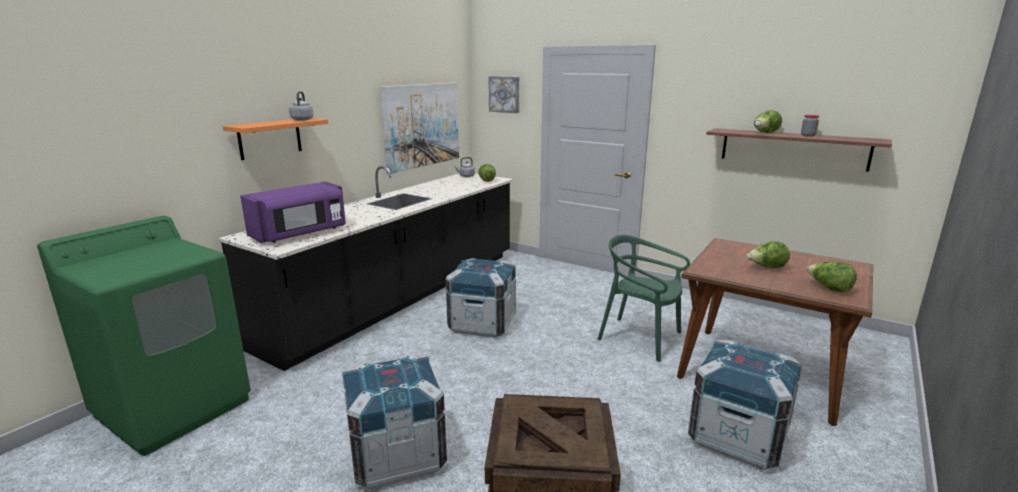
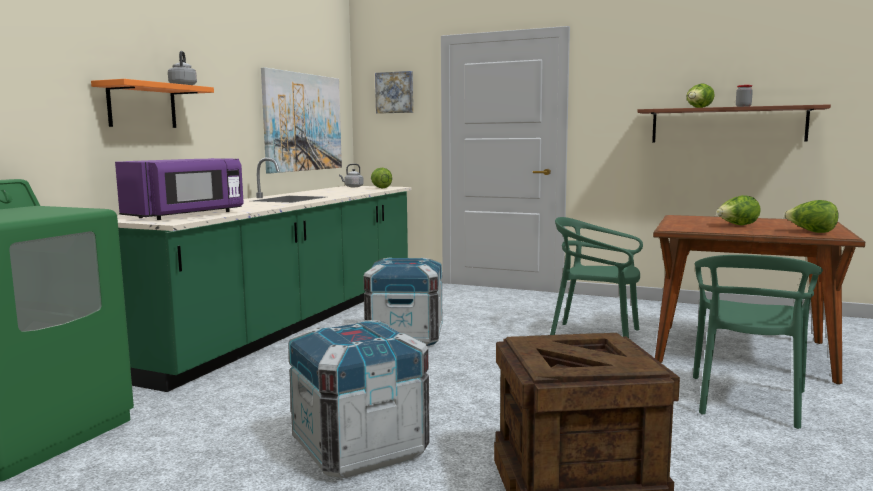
camera: 10 degrees left, 10 degrees down
black counter [219,166,514,371] -> green counter [117,158,411,392]
crate [688,340,802,469] -> green chair [693,255,823,429]

